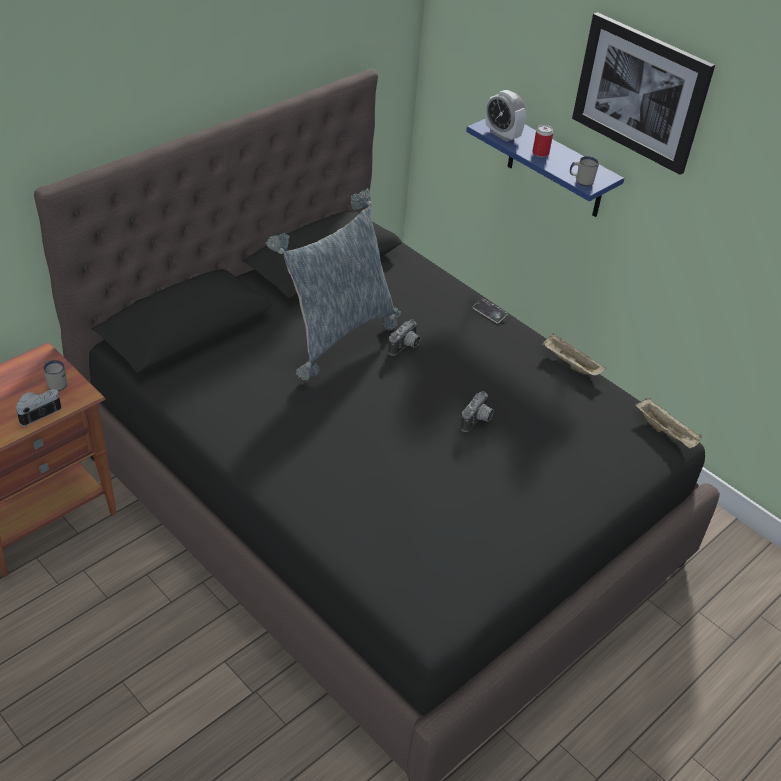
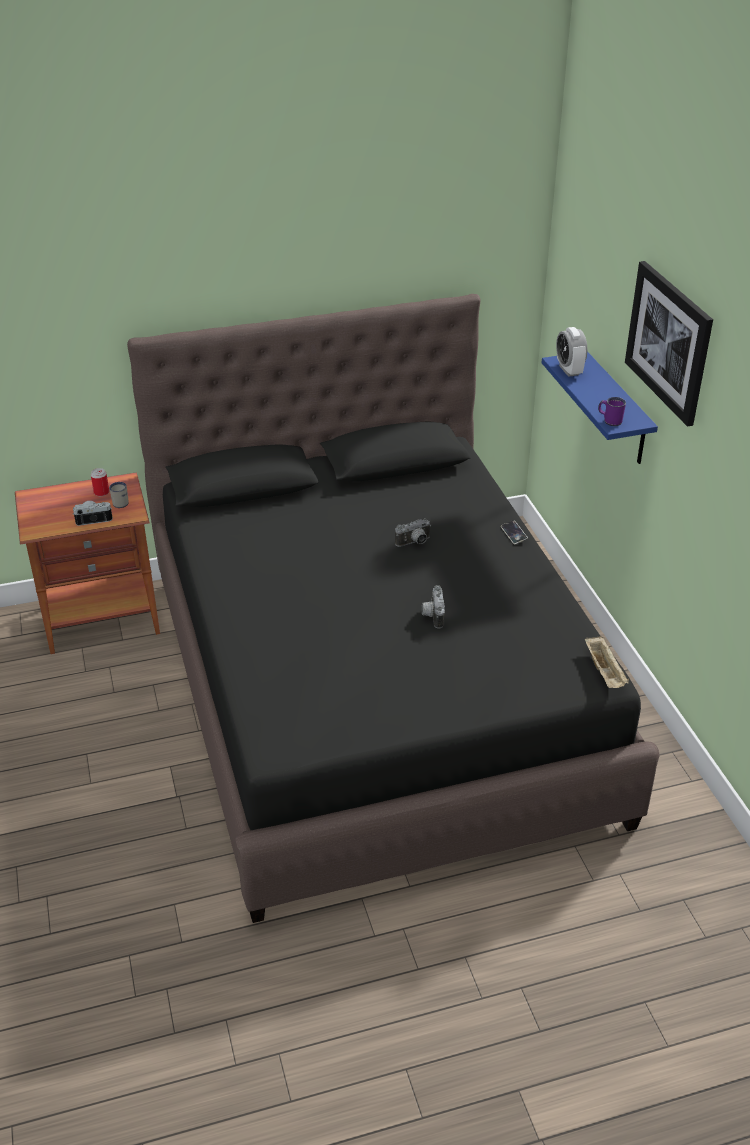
camera: 30 degrees right, 5 degrees down
pillow [265,188,401,380] -> none
camera [460,391,494,432] -> camera turned 120 degrees clockwise [422,585,445,629]
can [532,125,553,157] -> can moved to [91,468,109,496]
beige tray [542,333,606,376] -> none
white mug [570,156,599,186] -> purple mug [598,397,626,426]

